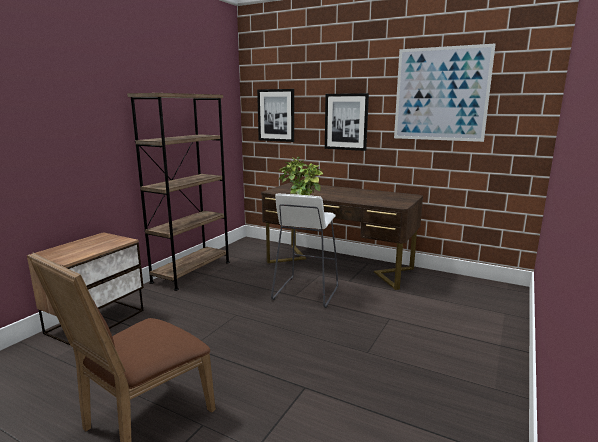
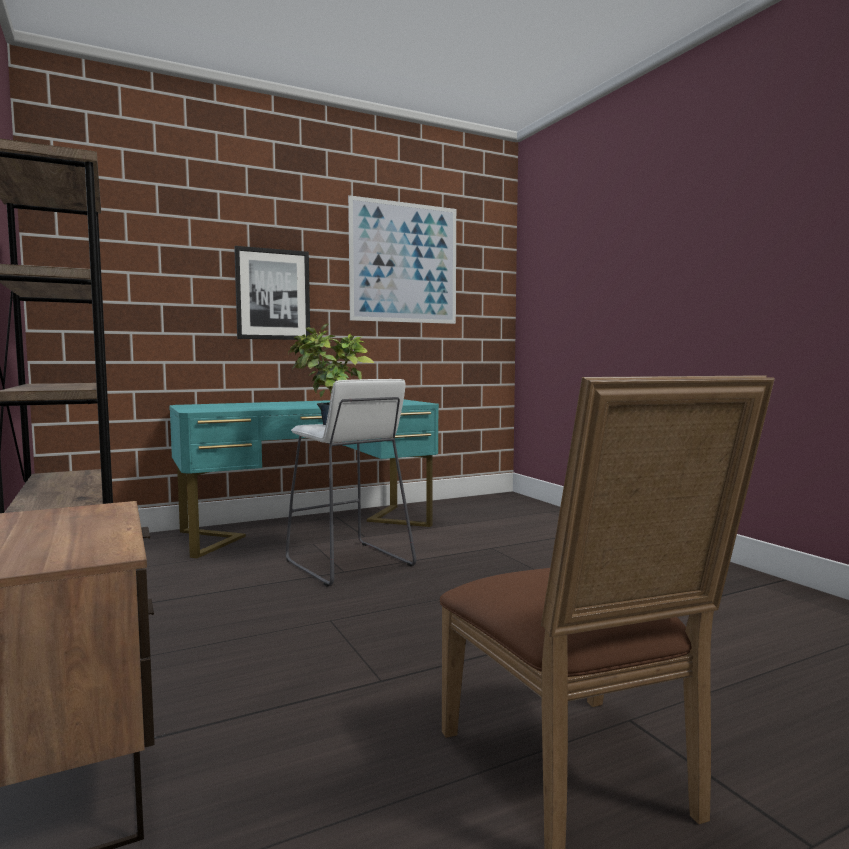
camera: 55 degrees left, 10 degrees down
picture [257,89,294,142] -> none
brown desk [261,182,423,290] -> turquoise desk [169,399,439,558]

